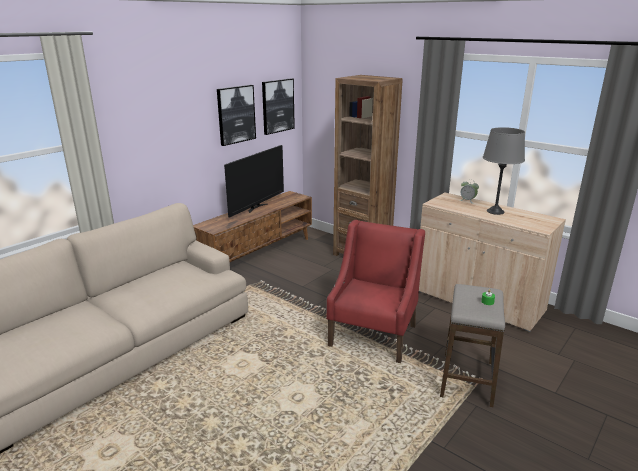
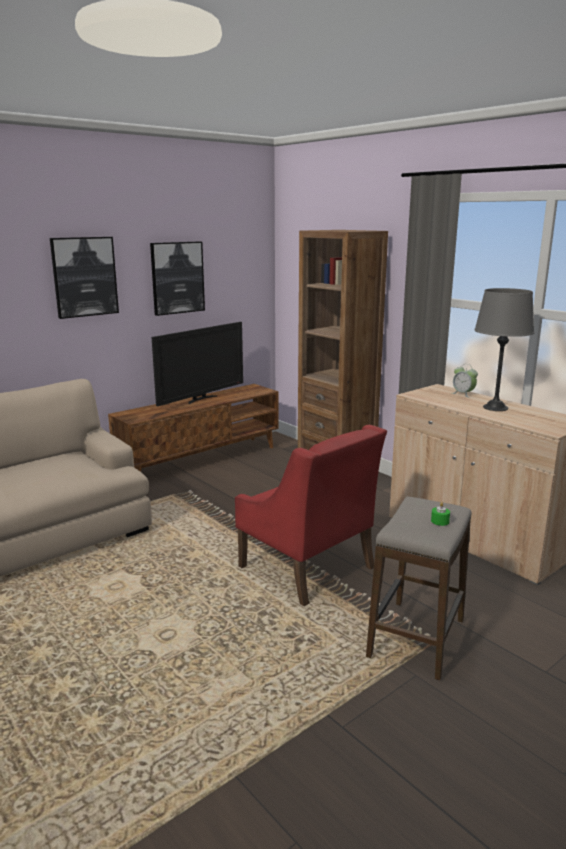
camera: 10 degrees right, 5 degrees down
picture [262,78,295,135] -> picture moved to [50,237,119,319]
red armchair [326,220,425,363] -> red armchair turned 105 degrees clockwise [235,424,387,606]

